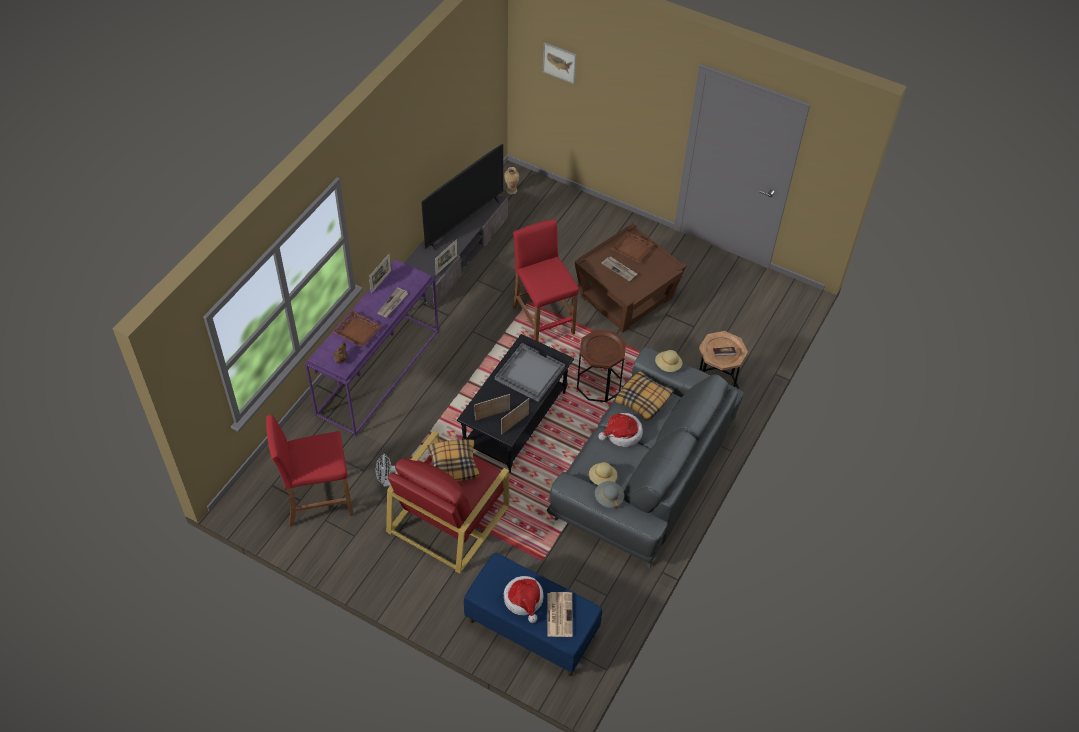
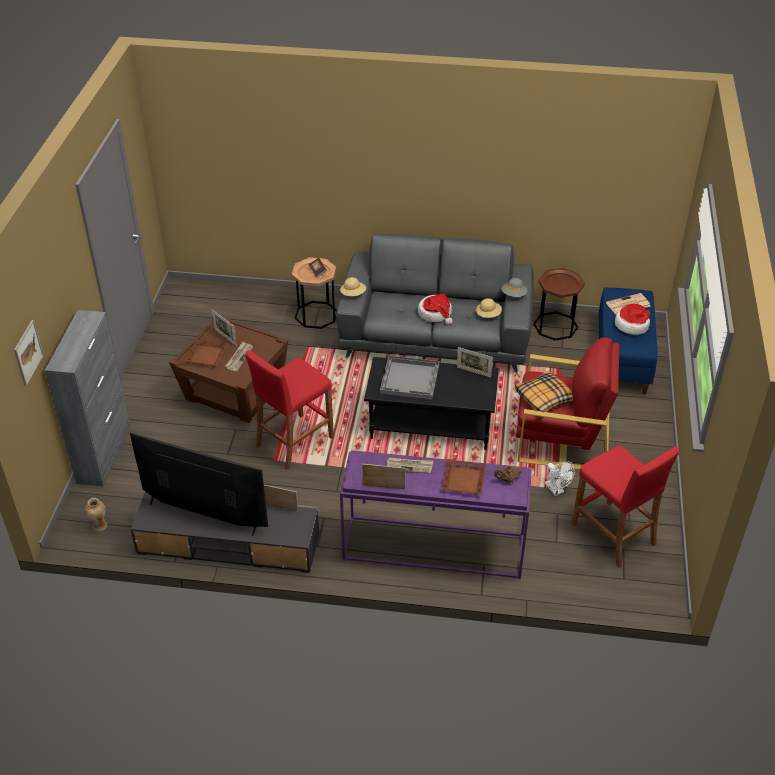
camera: 110 degrees left, 10 degrees down
picture frame [475,394,510,420] -> picture frame moved to [212,310,237,346]
brown side table [577,329,626,402] -> brown side table moved to [533,268,585,340]
pillow [615,371,673,421] -> none
none -> grey cabinet [45,310,130,487]

